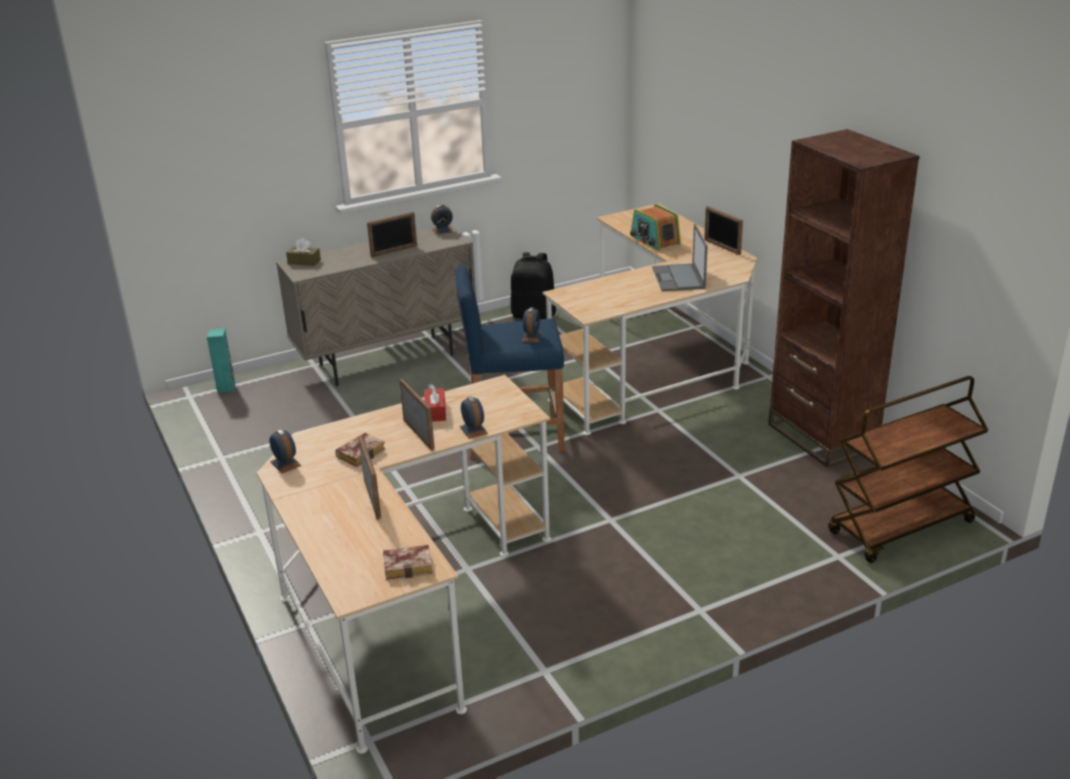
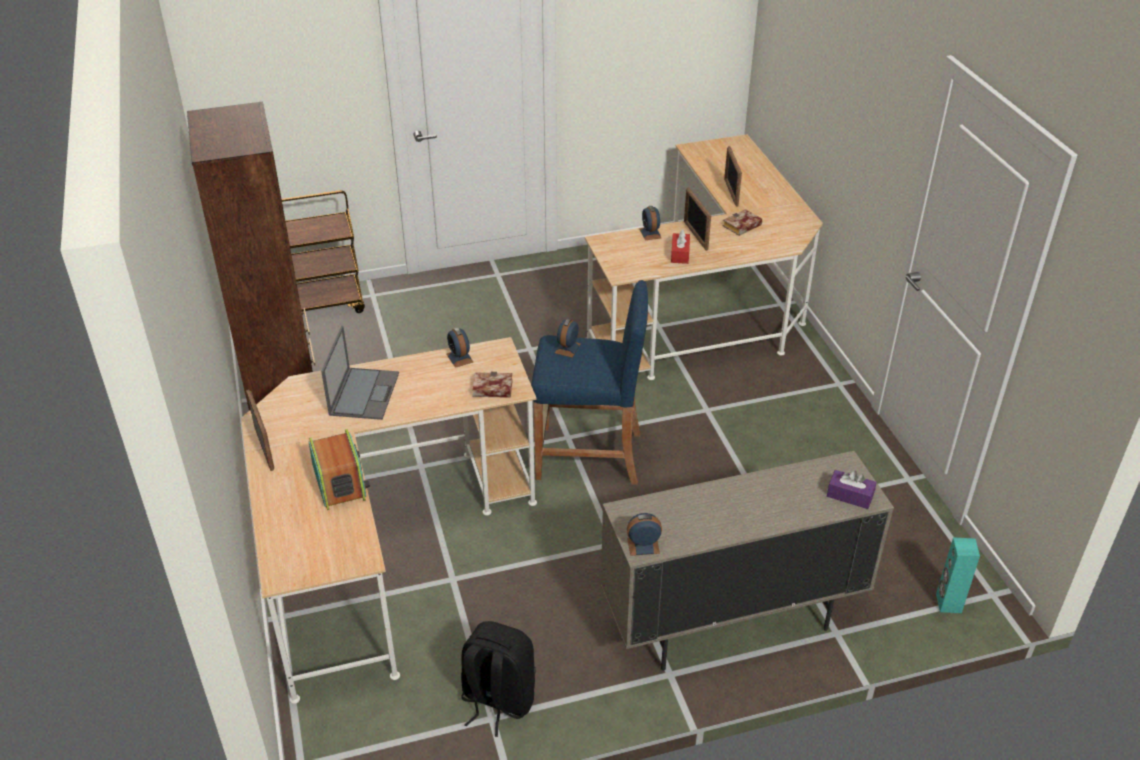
camera: 170 degrees left, 10 degrees up
alarm clock [270,429,301,473] -> alarm clock moved to [446,328,473,368]
brown tissue box [286,238,321,266] -> purple tissue box [827,470,877,509]
picture frame [367,212,417,257] -> none
book [383,545,432,580] -> book moved to [472,372,513,398]

